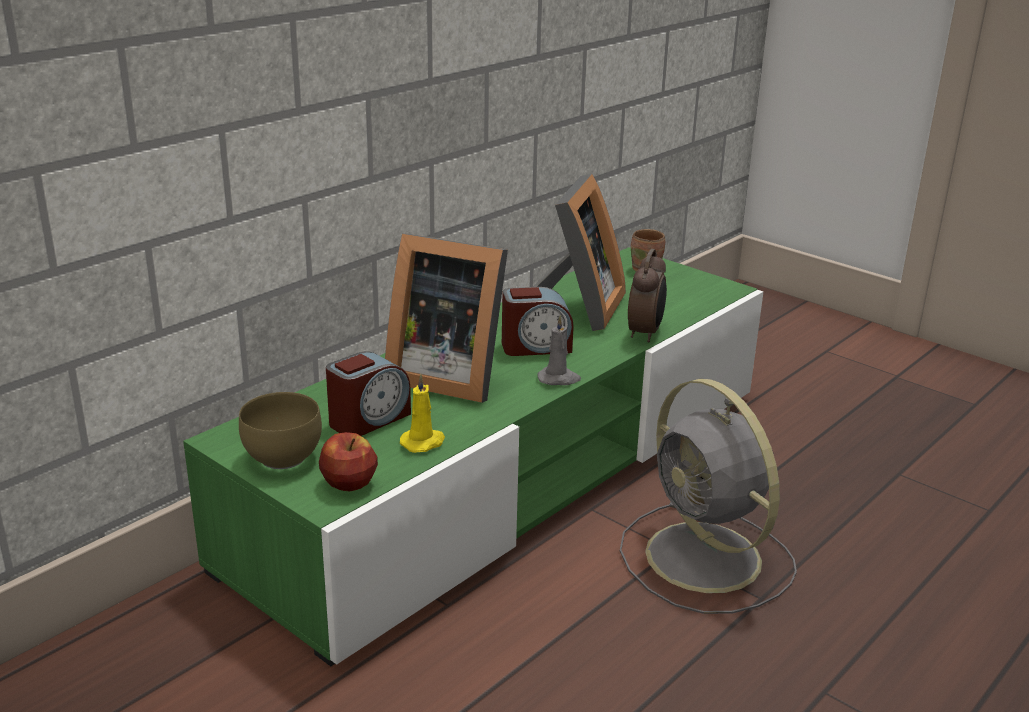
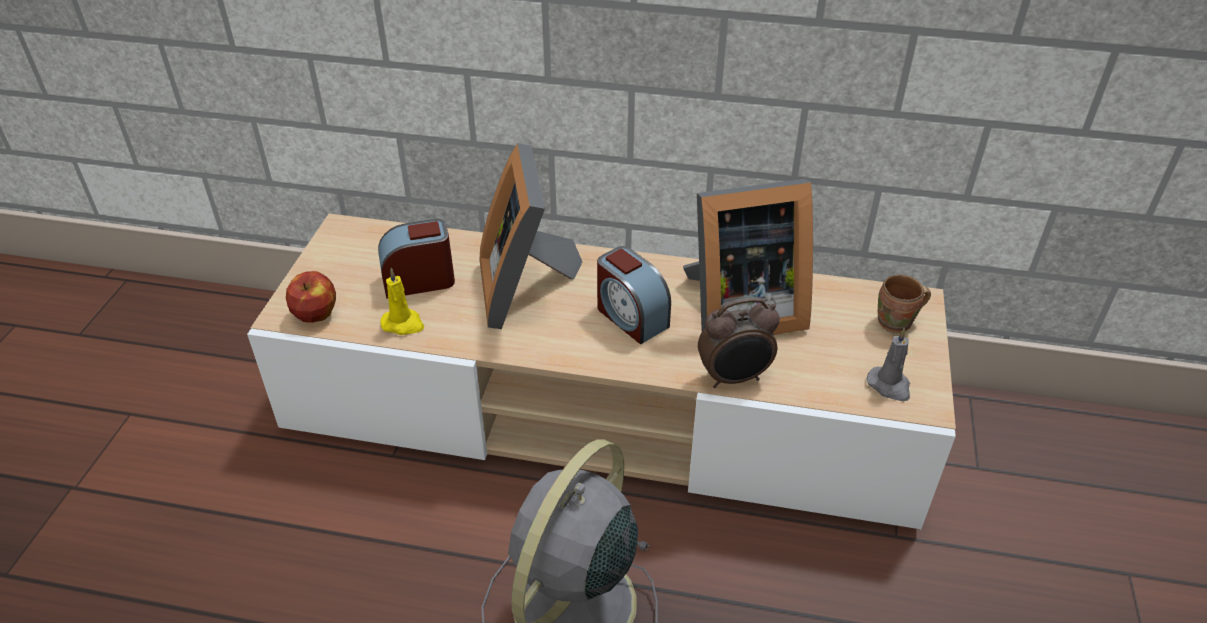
camera: 60 degrees right, 15 degrees up
green tv stand [183,247,763,666] -> beige tv stand [247,214,956,529]
brown bowl [239,392,322,469] -> none
alarm clock [326,351,411,436] -> alarm clock turned 150 degrees clockwise [378,219,455,299]
grey candle [537,315,581,385] -> grey candle moved to [867,328,910,402]

